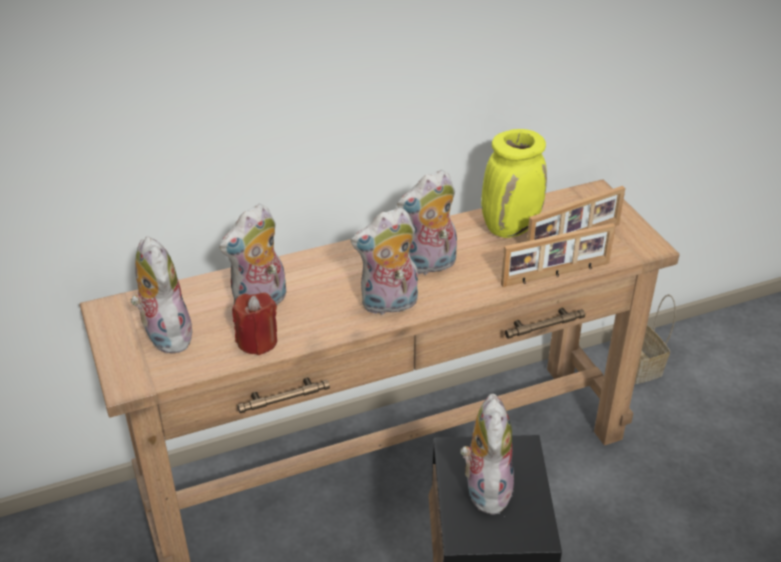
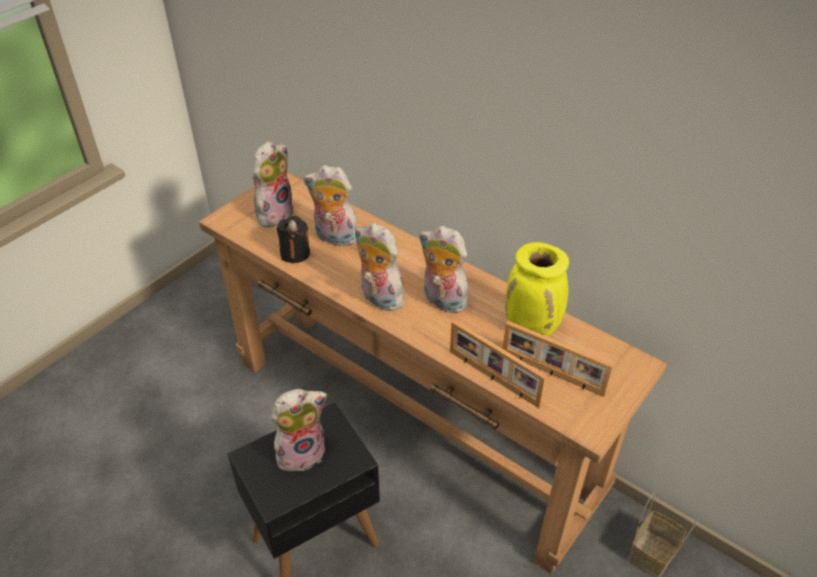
camera: 60 degrees right, 5 degrees up
red candle [232,292,277,355] -> black candle [277,216,310,263]

